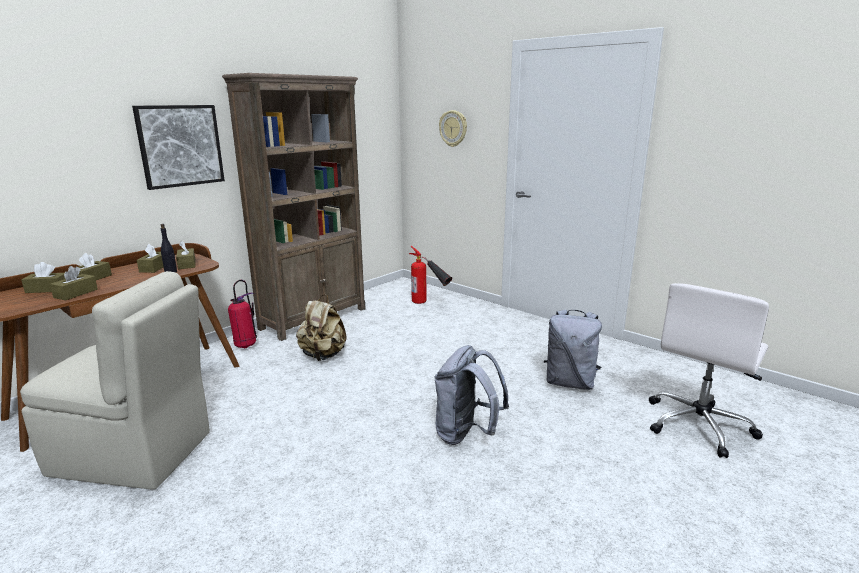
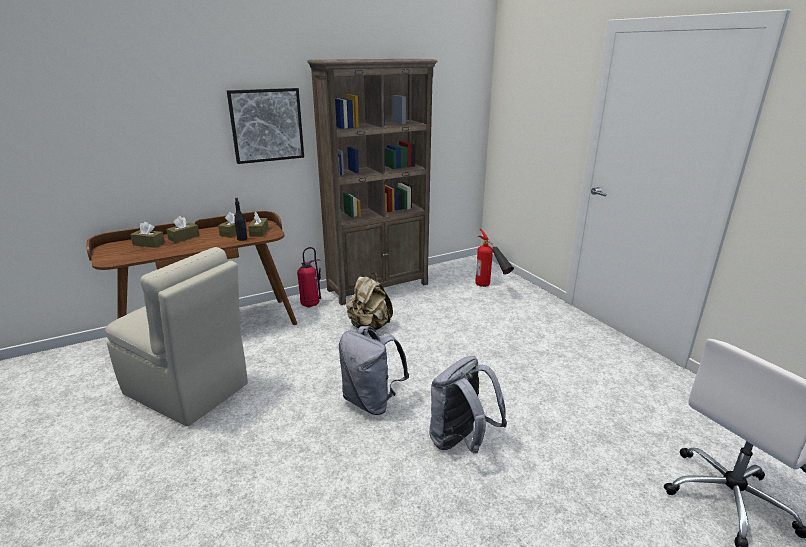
camera: 20 degrees right, 5 degrees up
brown tissue box [50,266,98,300] -> none
wall clock [439,110,467,147] -> none
grey backpack [544,309,602,390] -> grey backpack moved to [339,326,409,415]

